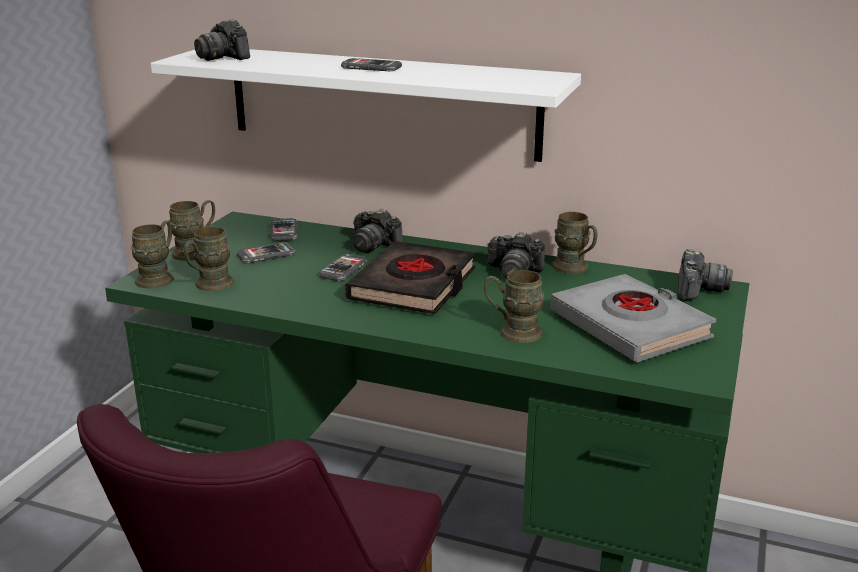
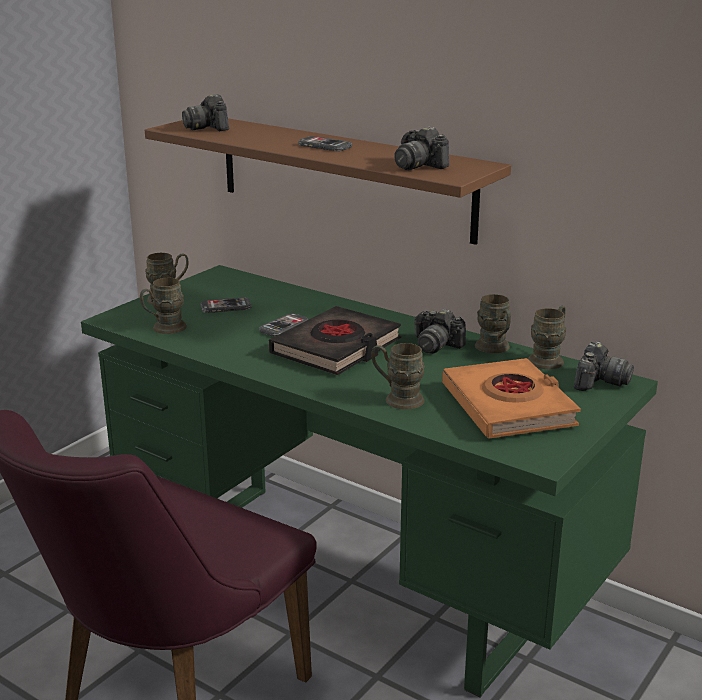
camera: 15 degrees right, 0 degrees up
brown mug [131,220,174,289] -> brown mug moved to [528,305,566,369]
white shelf [150,49,581,162] -> brown shelf [145,118,511,245]
phone [270,218,298,241] -> none
camera [353,209,403,253] -> camera moved to [394,126,449,170]
grey book [550,274,716,362] -> orange book [442,358,581,438]

